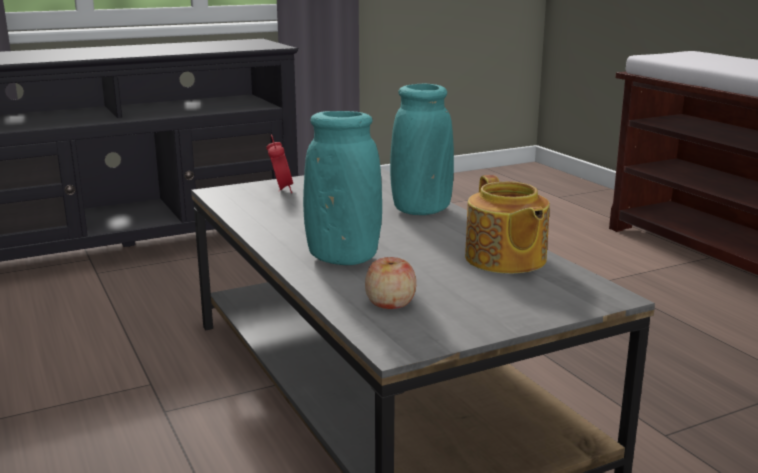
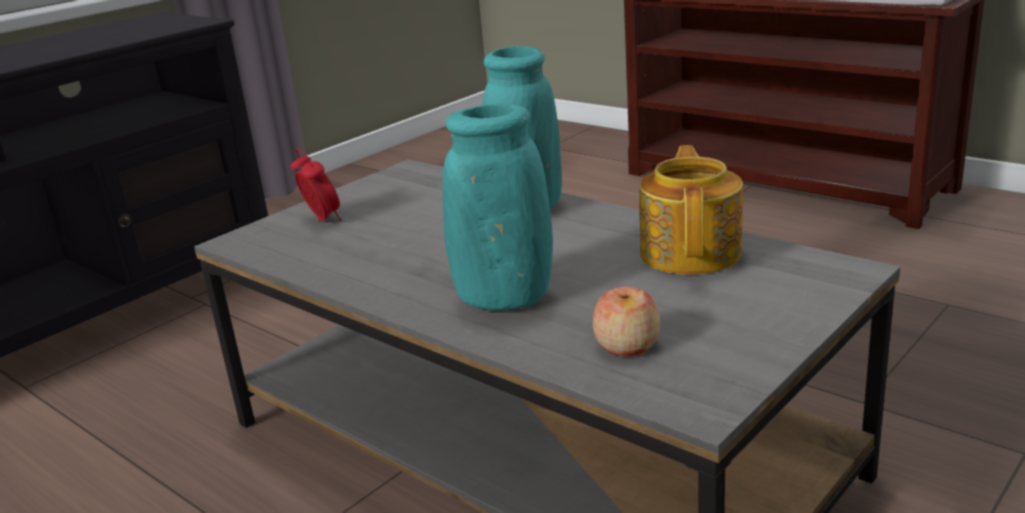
camera: 20 degrees left, 5 degrees up
teapot [465,175,550,274] -> teapot turned 135 degrees counterclockwise [639,145,743,275]

